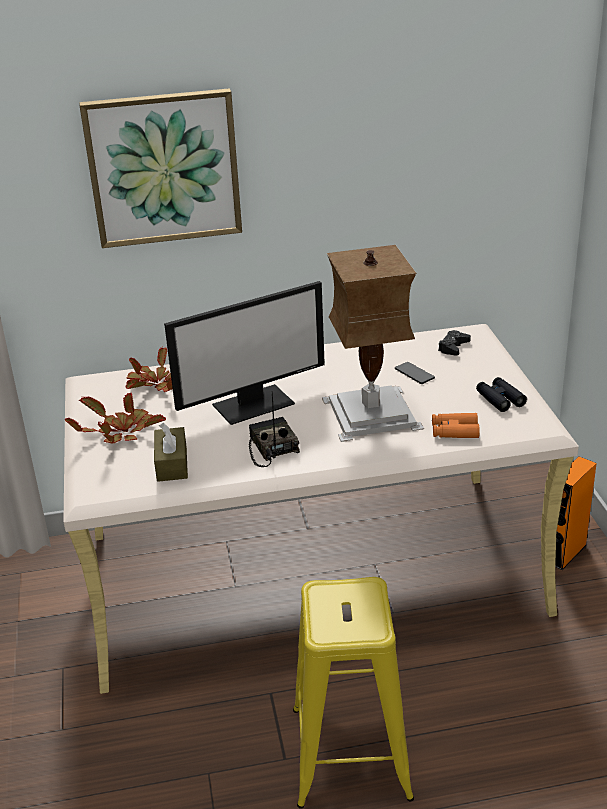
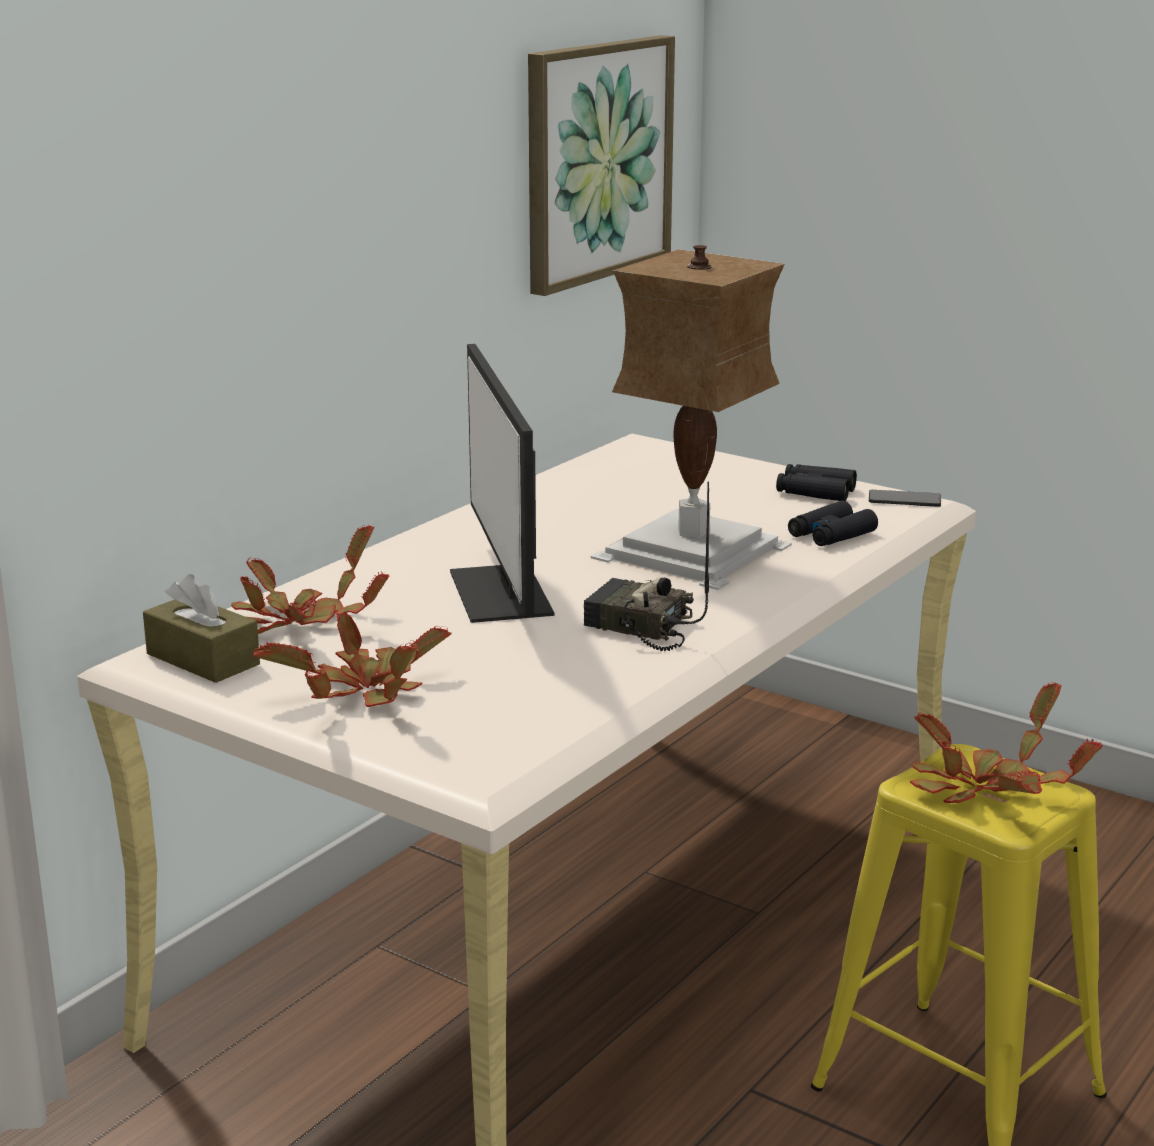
camera: 45 degrees left, 10 degrees down
picture [79,88,242,248] -> picture moved to [528,35,675,296]
brown tissue box [154,423,188,482] -> brown tissue box moved to [143,574,260,683]
monitor [164,281,325,425] -> monitor turned 150 degrees clockwise [450,344,554,623]
phone [395,362,435,384] -> phone moved to [869,490,941,507]
orange binoculars [432,413,480,438] -> black binoculars [788,500,878,546]
black game controller [438,330,471,356] -> none
orange speaker [555,456,597,570] -> none
none -> potted plant [910,682,1103,803]

